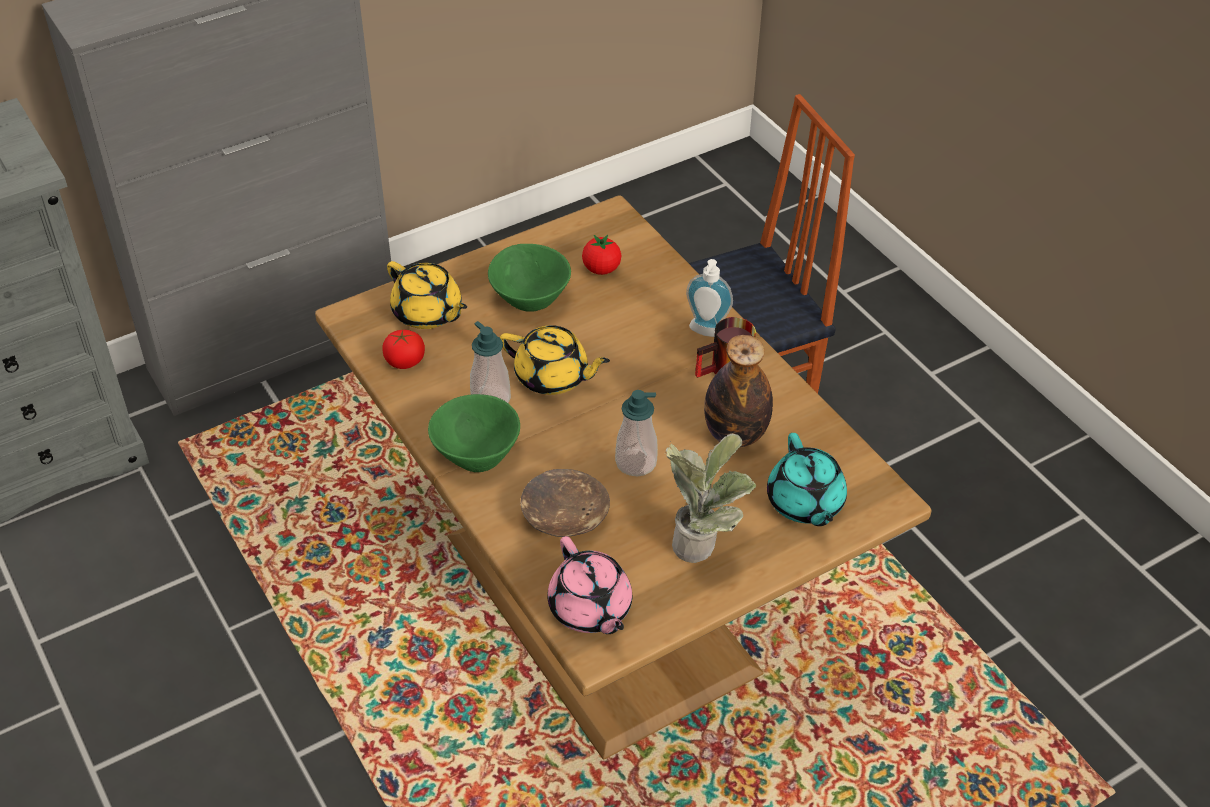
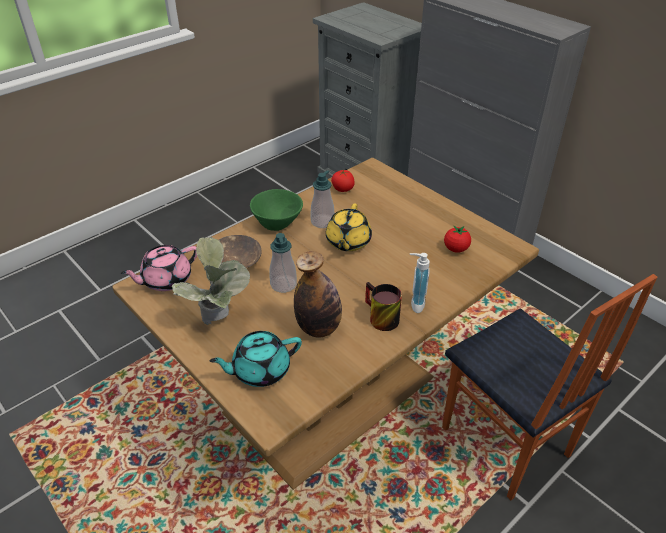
camera: 80 degrees right, 5 degrees down
yellow teapot [387,261,467,329] -> none
green bowl [488,244,571,312] -> none

